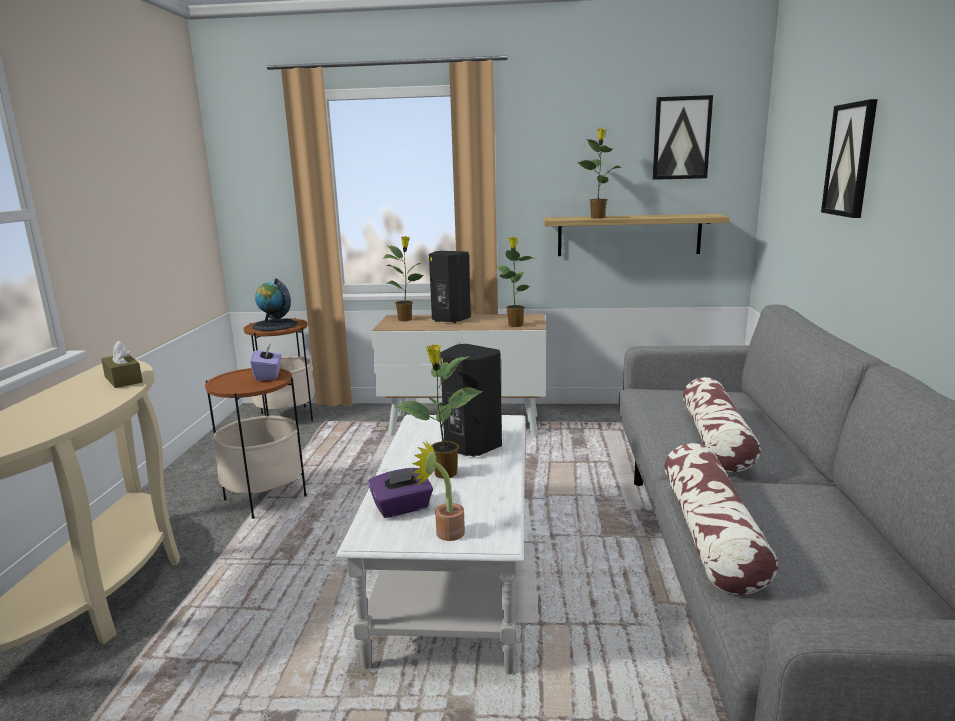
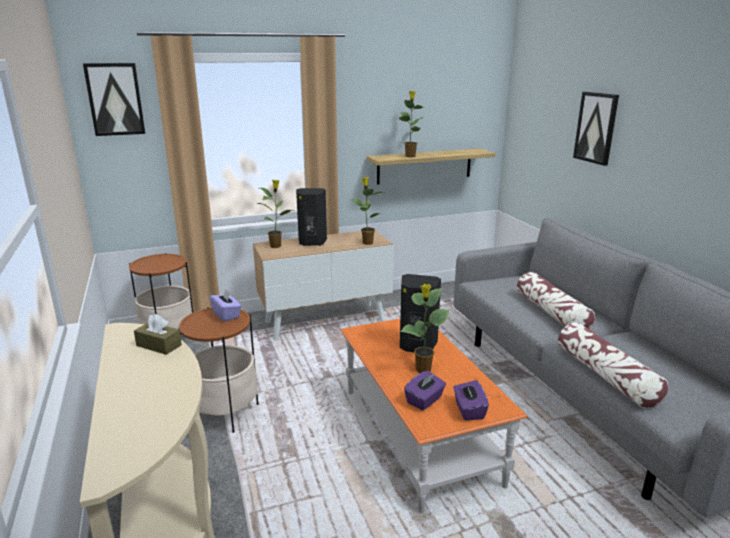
camera: 25 degrees left, 5 degrees up
globe [252,278,297,331] -> none
white coffee table [336,415,525,674] -> orange coffee table [340,319,528,513]
potted plant [412,440,465,541] -> purple tissue box [453,380,489,420]
picture [653,95,713,180] -> picture moved to [83,63,145,136]

